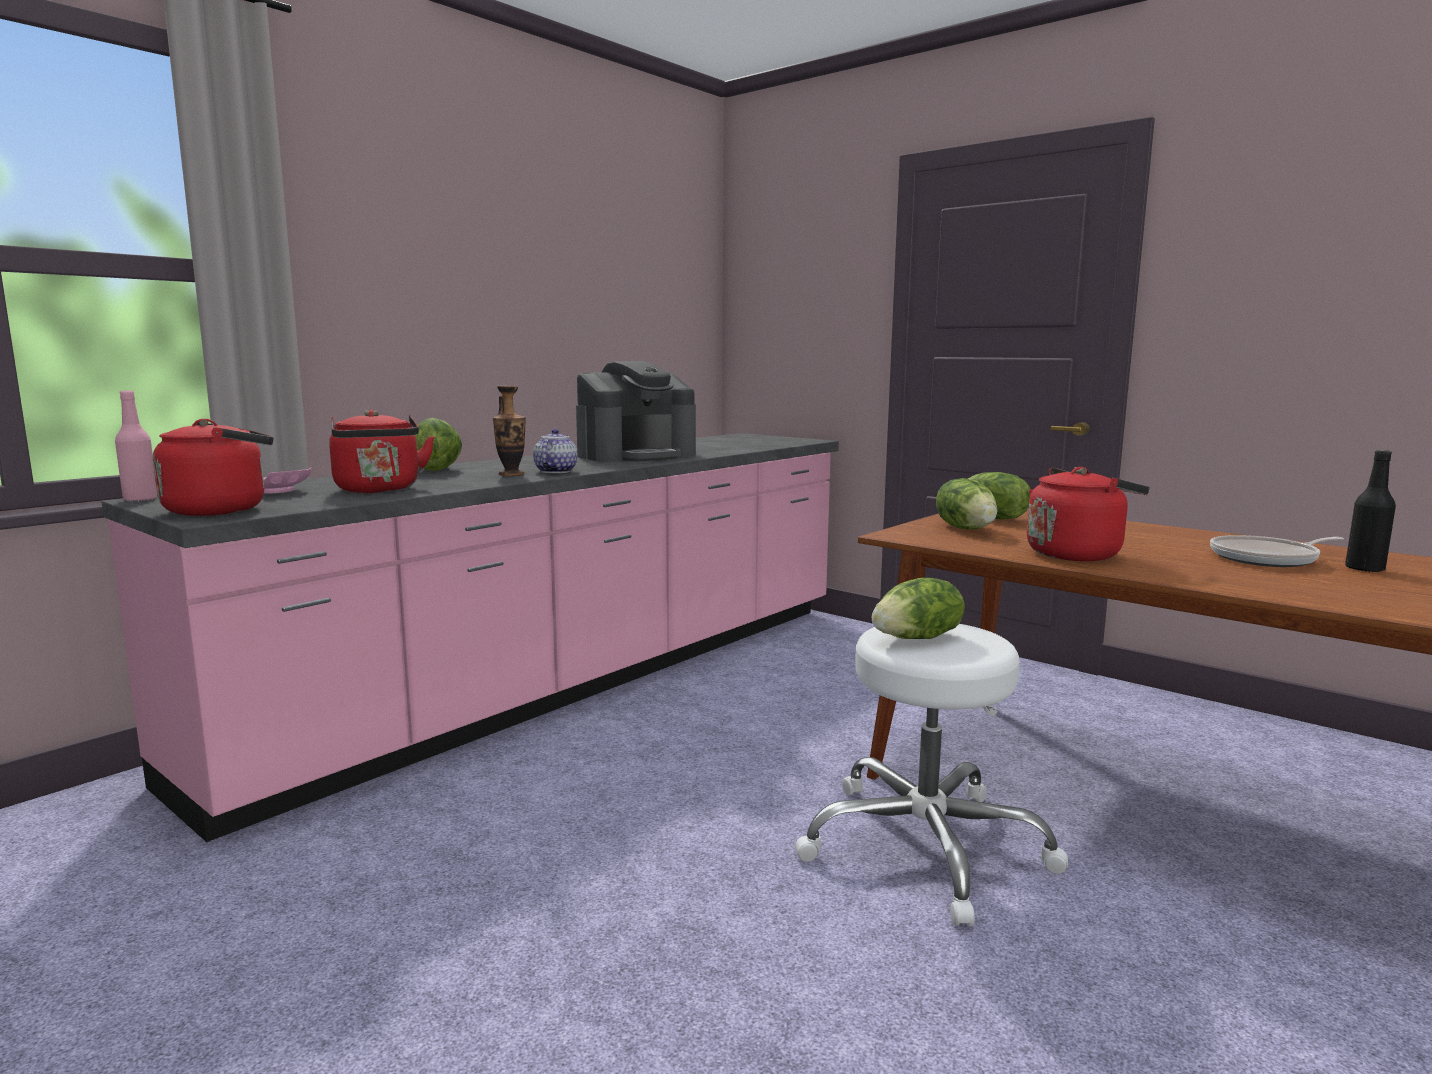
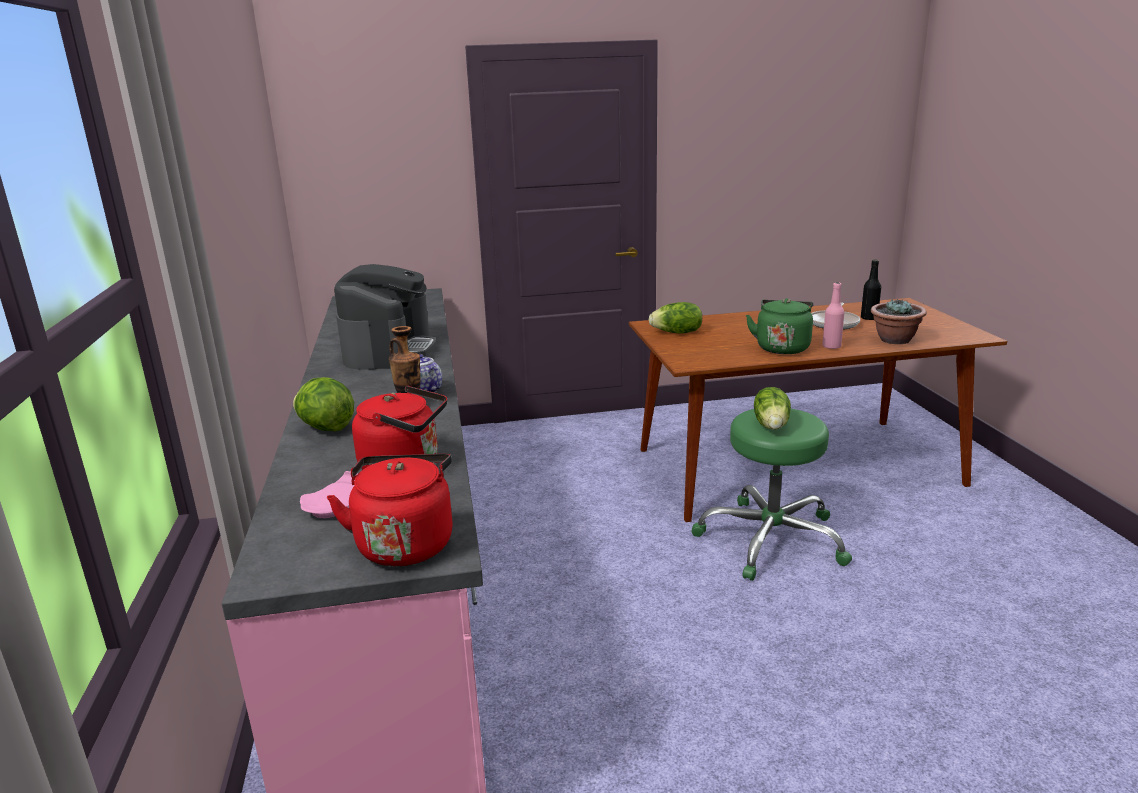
camera: 50 degrees left, 10 degrees up
pink bottle [115,391,158,502] -> pink bottle moved to [822,282,844,349]
white stool [795,624,1068,926] -> green stool [691,409,852,581]
lettuce [936,478,997,530] -> none
red kettle [1027,467,1149,561] -> green kettle [746,298,813,354]
none -> potted plant [871,299,927,344]

